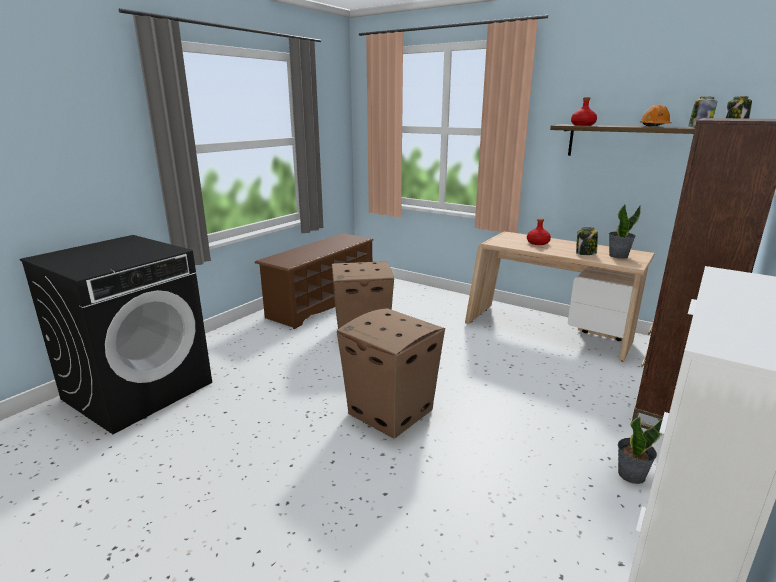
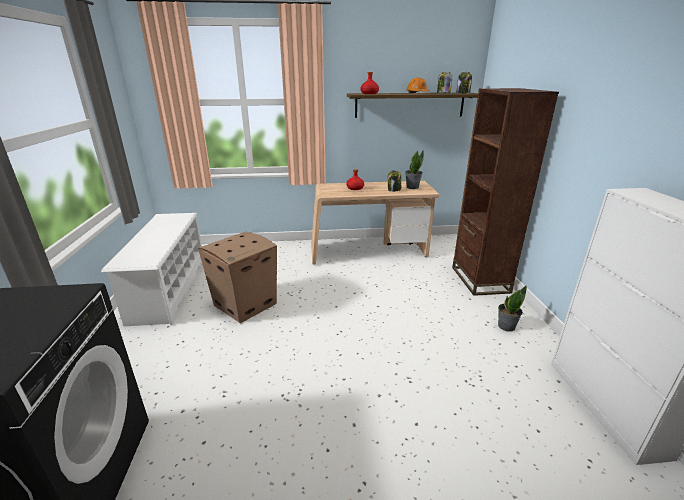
camera: 40 degrees left, 5 degrees up
brown shoe rack [255,233,374,329] -> white shoe rack [101,213,202,326]
cardboard box [337,308,445,439] -> none

